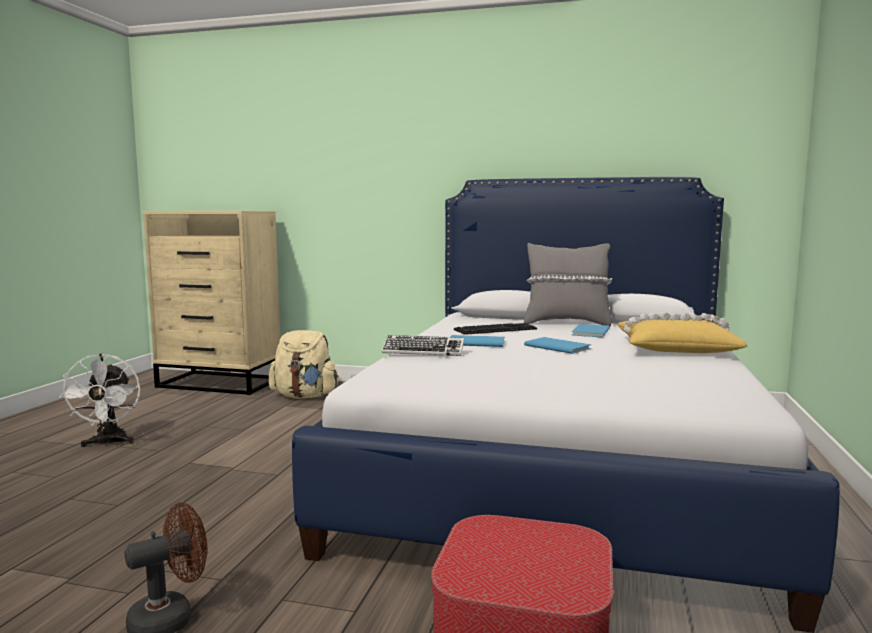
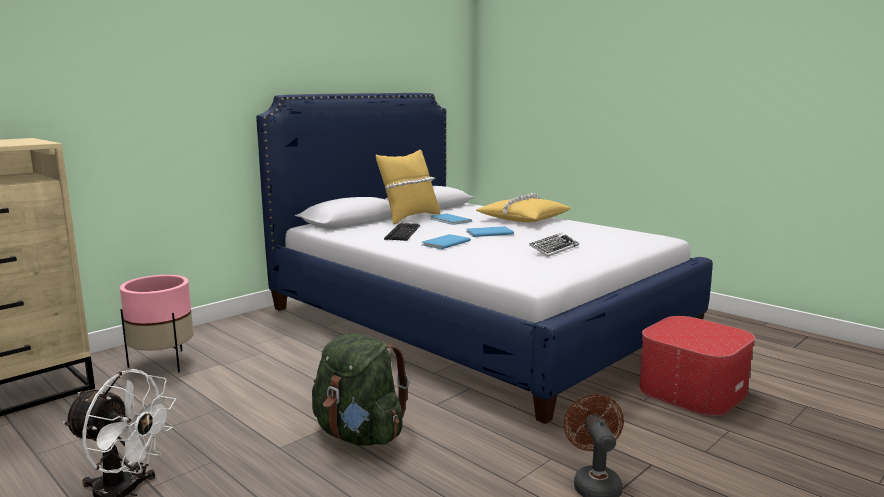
camera: 60 degrees left, 5 degrees up
beige backpack [269,330,339,399] -> pink planter [120,275,194,372]
keyboard [381,335,464,356] -> keyboard moved to [529,233,579,257]
grey pillow [524,243,612,327] -> yellow pillow [376,150,440,225]
none -> green backpack [312,333,409,446]

